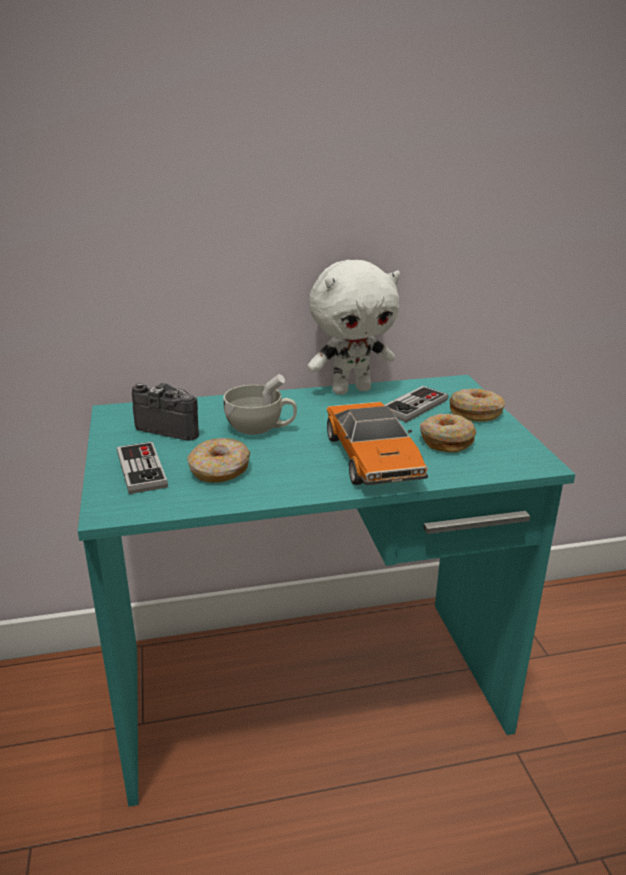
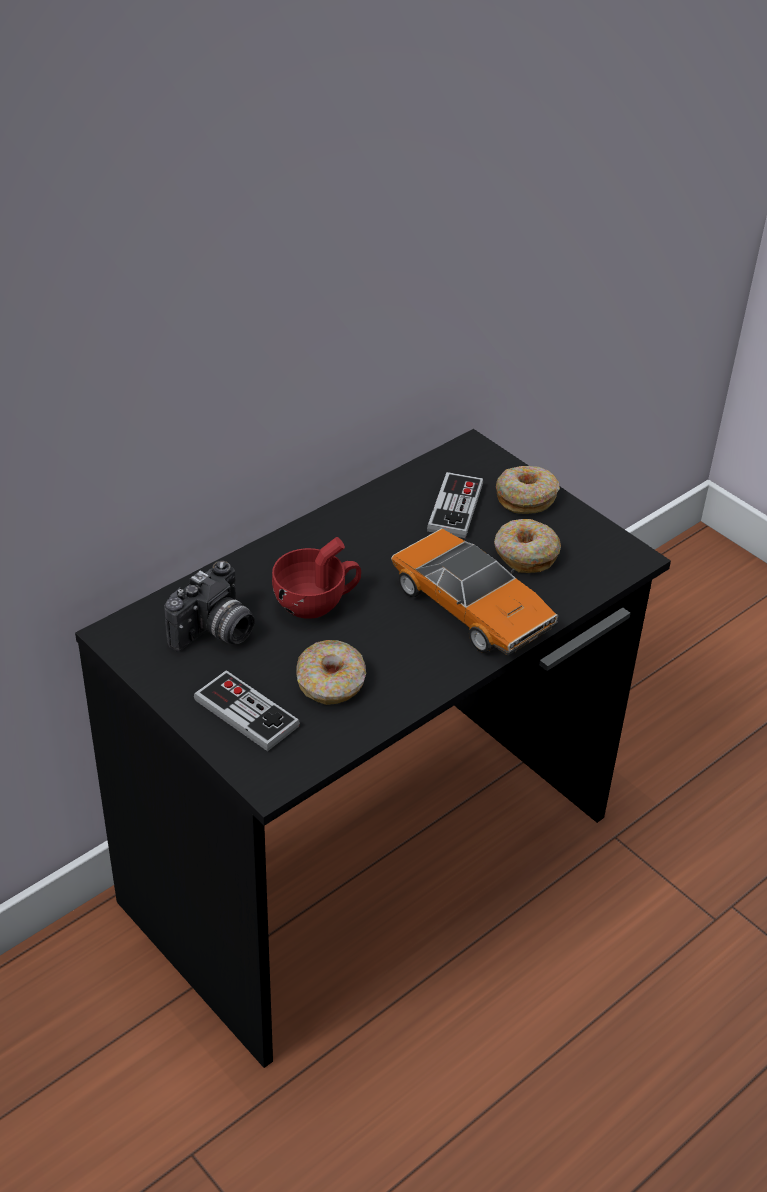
camera: 30 degrees left, 15 degrees up
turquoise desk [78,375,575,807] -> black desk [75,429,671,1068]
camera [132,383,199,441] -> camera turned 135 degrees clockwise [164,561,255,652]
white cup [224,374,297,435] -> red cup [272,537,361,619]
white plush toy [308,260,400,395] -> none

